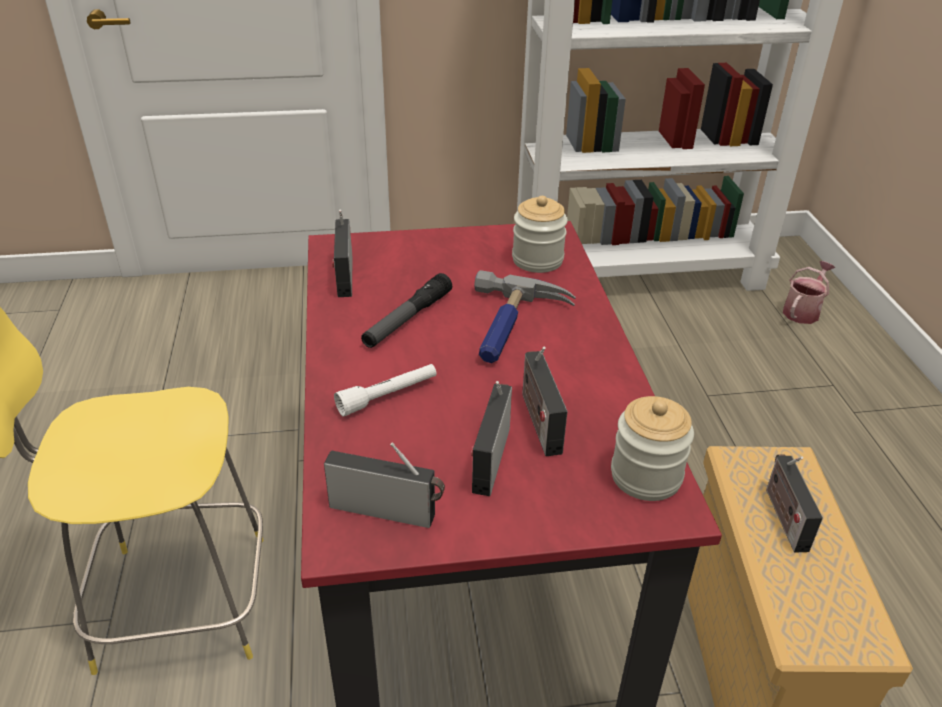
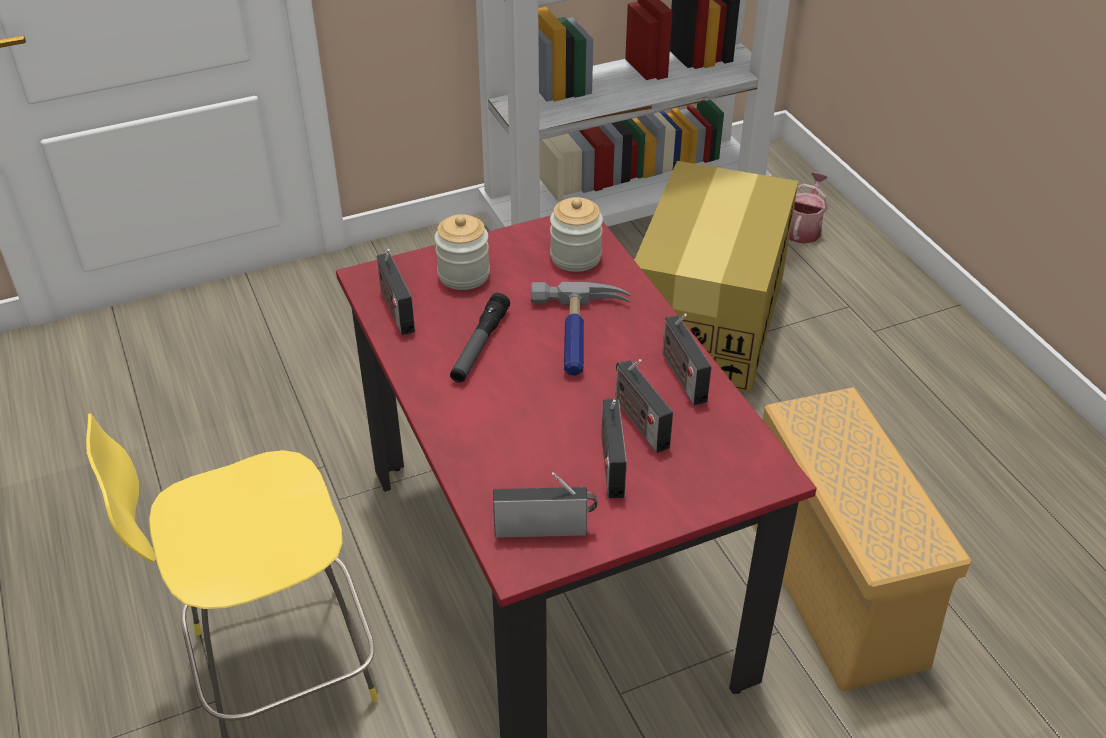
camera: 15 degrees left, 5 degrees up
white flashlight [334,364,437,417] -> none
jar [611,396,694,501] -> jar moved to [434,214,490,290]
radio [766,454,823,552] -> radio moved to [662,314,712,405]
none -> cardboard box [634,161,798,393]

